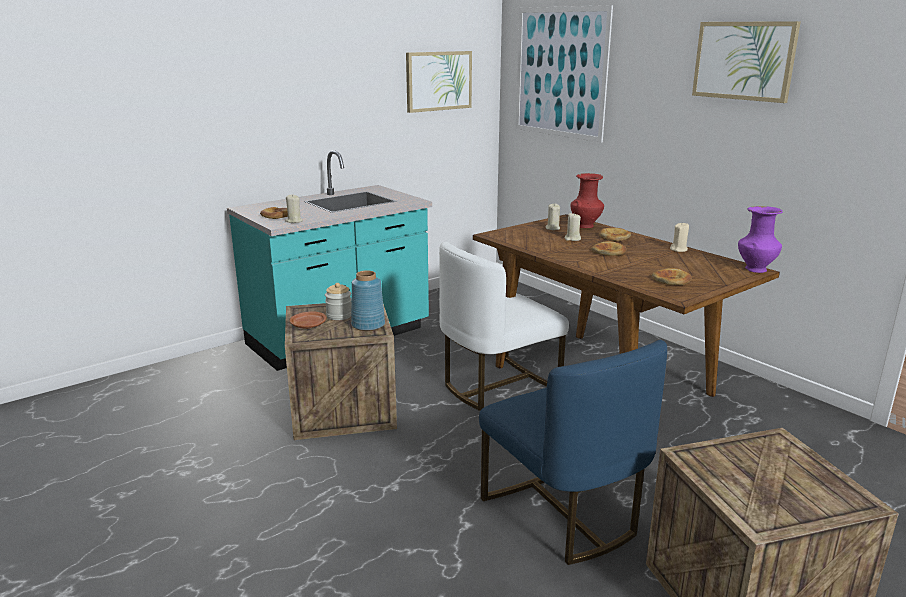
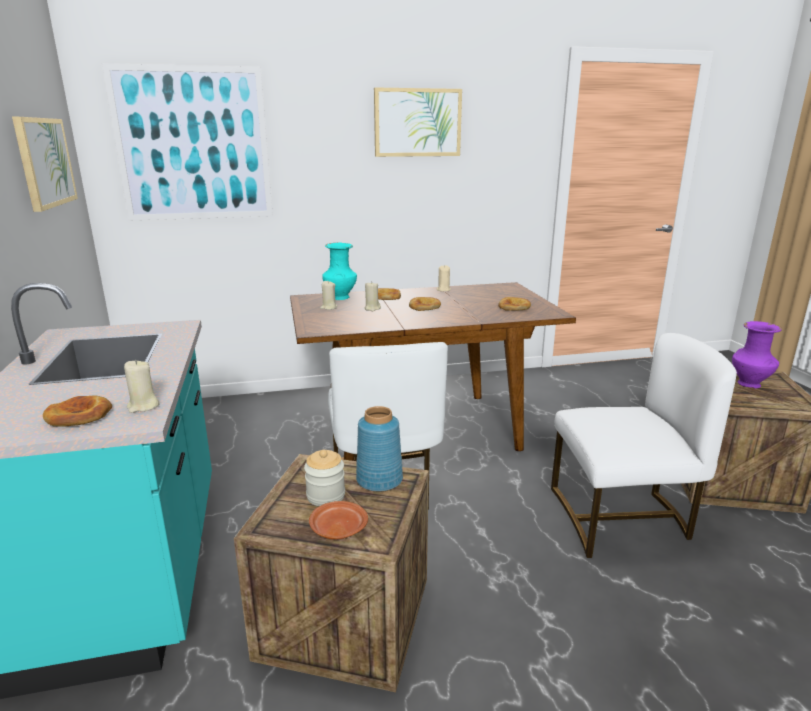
camera: 65 degrees left, 0 degrees up
blue chair [479,340,667,565] -> white chair [551,333,737,558]
red vase [571,173,604,228] -> turquoise vase [322,243,357,300]
purple vase [738,206,783,273] -> purple vase moved to [732,321,782,388]

